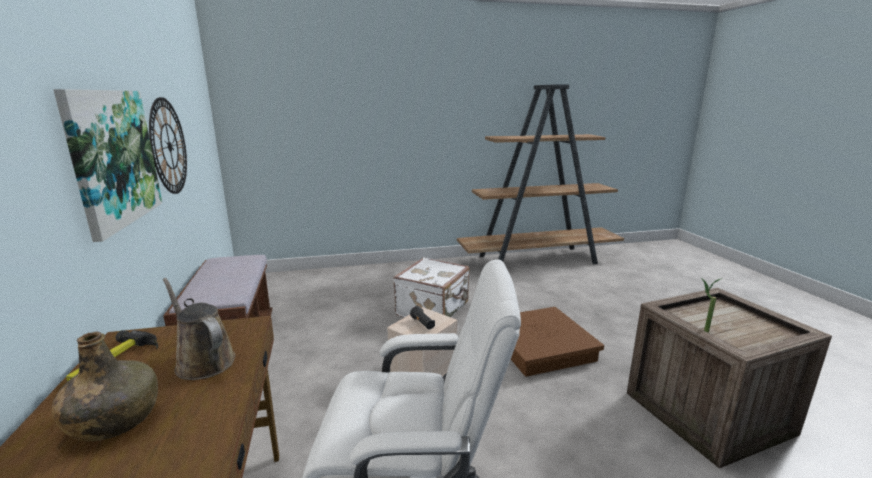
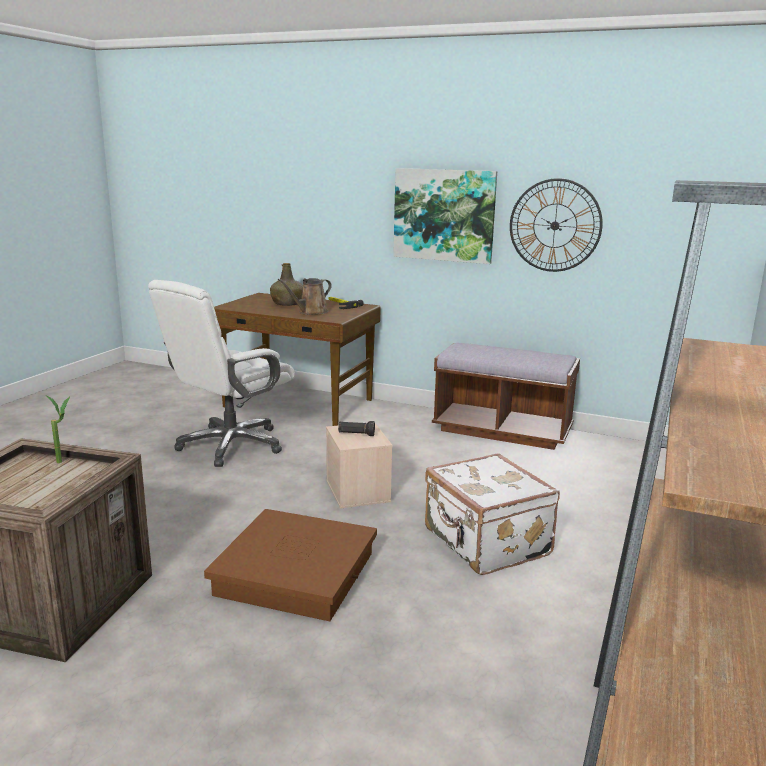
camera: 125 degrees right, 0 degrees up
brown watering can [163,278,236,380] -> brown watering can turned 150 degrees clockwise [278,278,332,315]

